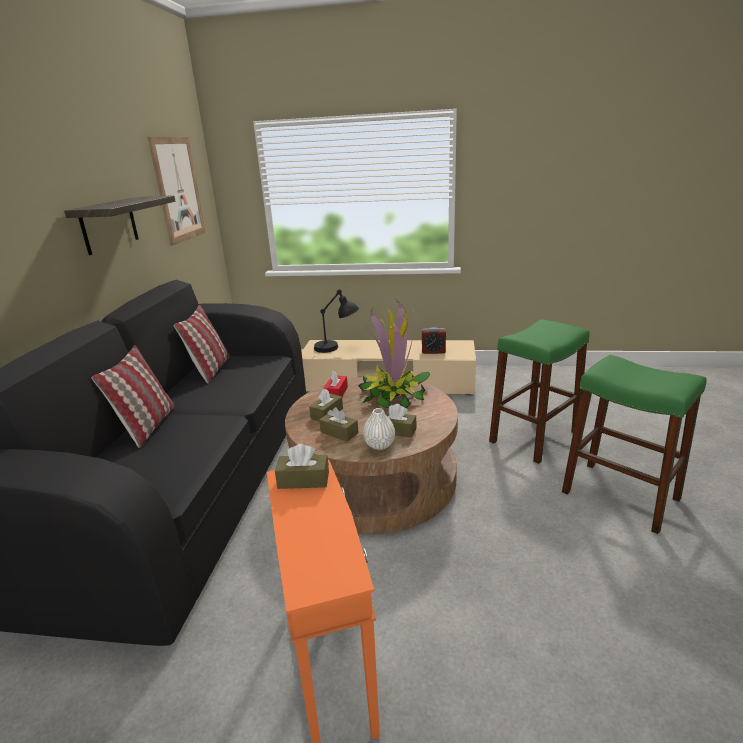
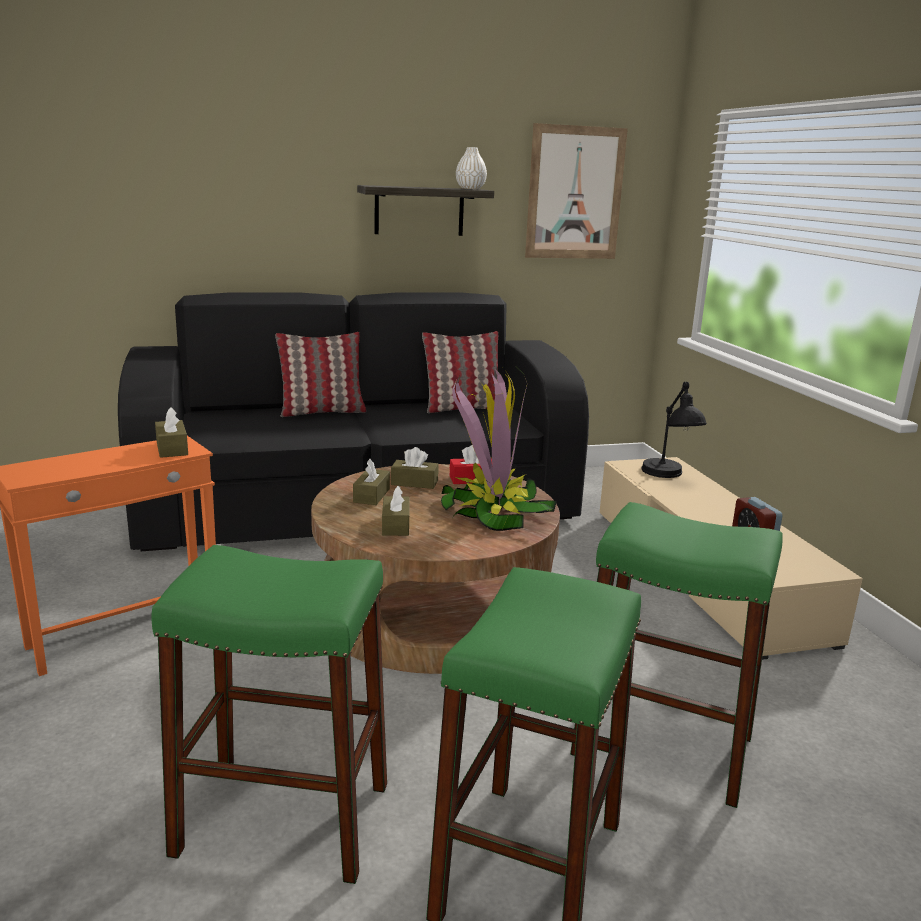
camera: 65 degrees right, 5 degrees down
white vase [363,408,395,450] -> white vase moved to [456,147,487,189]
none -> green stool [151,545,387,884]

